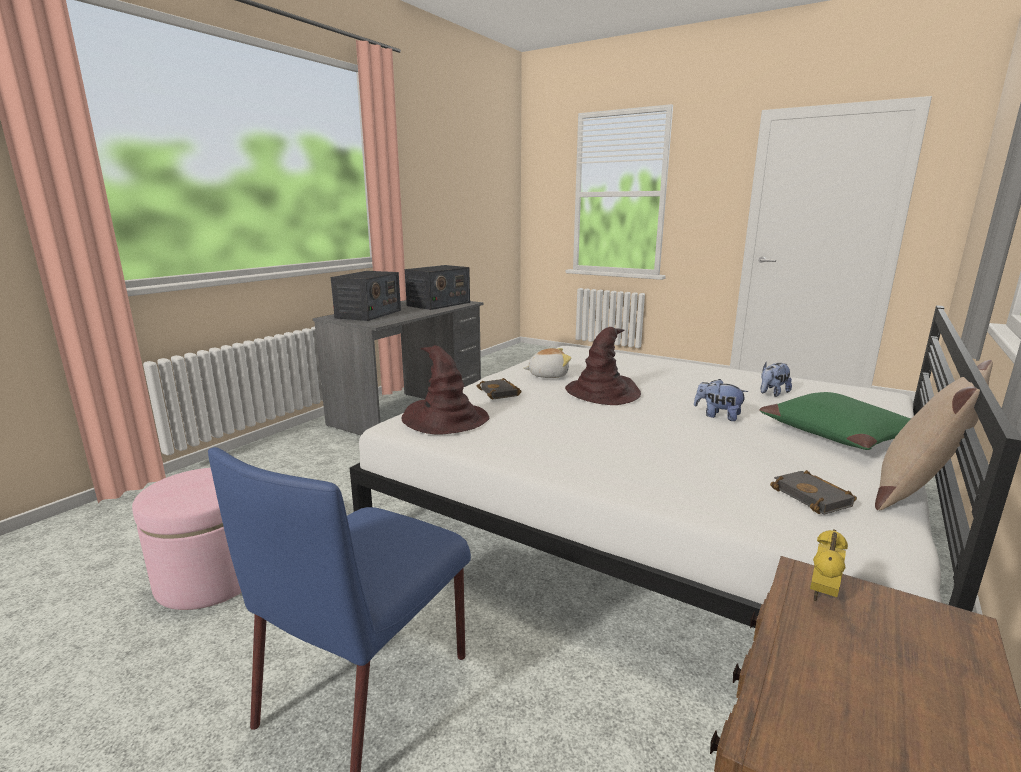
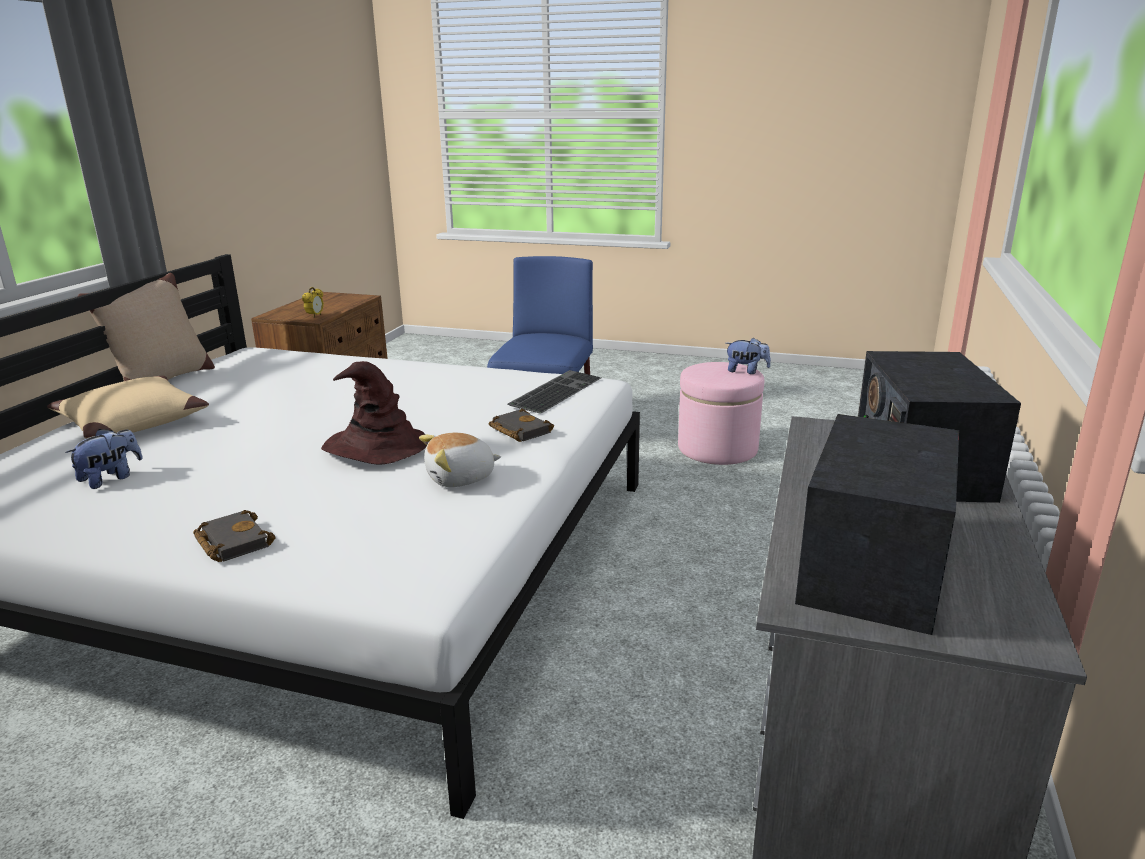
camera: 165 degrees right, 5 degrees up
brown hat [401,345,489,434] -> keyboard [508,370,601,414]
plush toy [694,379,748,421] -> plush toy moved to [725,337,771,374]
green pillow [760,392,911,450] -> beige pillow [47,376,209,439]
black book [770,470,857,515] -> black book moved to [193,510,276,562]

